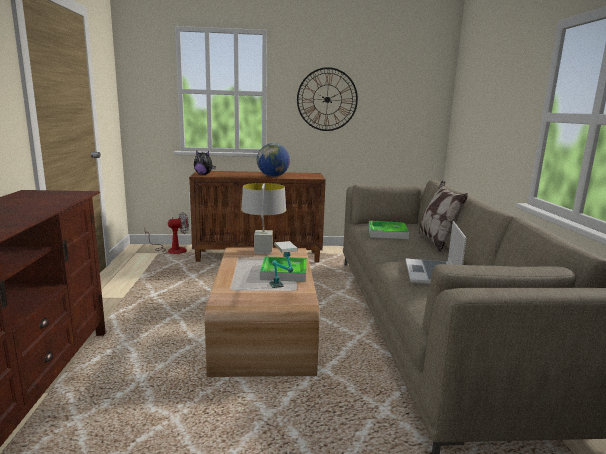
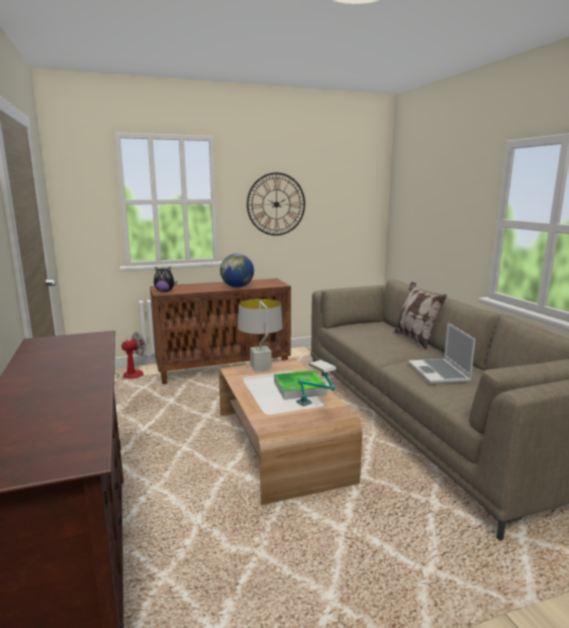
camera: 15 degrees left, 0 degrees up
tray [368,221,409,239] -> none

